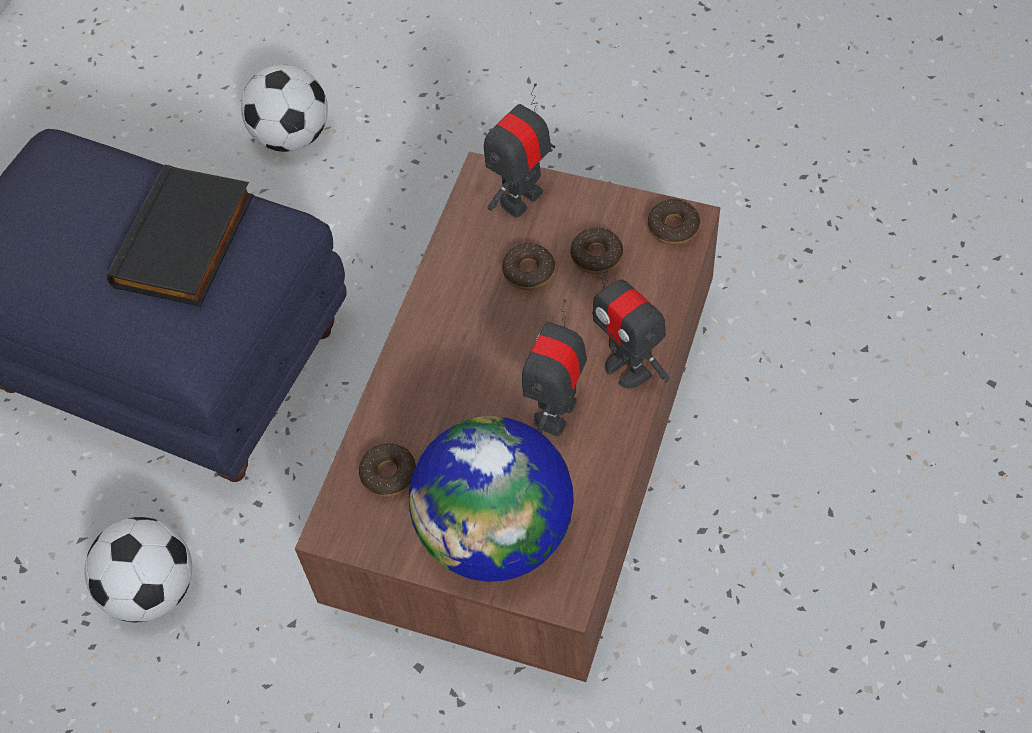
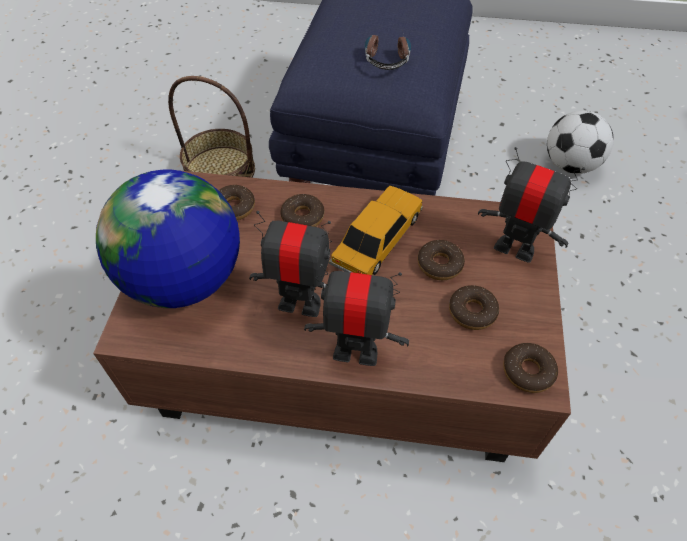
camera: 75 degrees right, 5 degrees down
football [85,517,192,622] -> basket [168,76,255,178]
black book [107,164,253,307] -> headphones [365,35,411,70]
toy robot [592,260,670,389] -> toy robot turned 60 degrees clockwise [304,264,409,366]
none -> donut [280,194,324,227]
none -> toy car [329,186,423,275]

